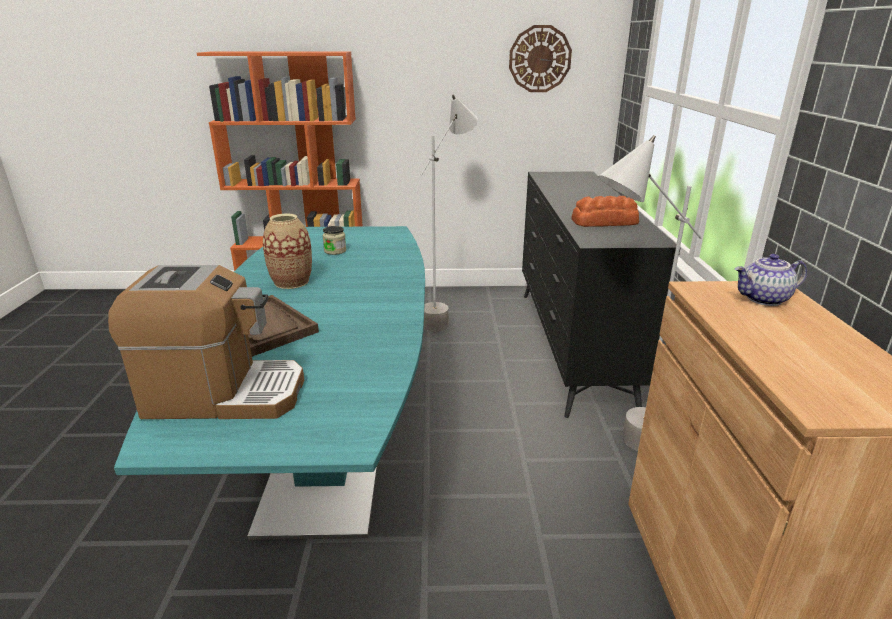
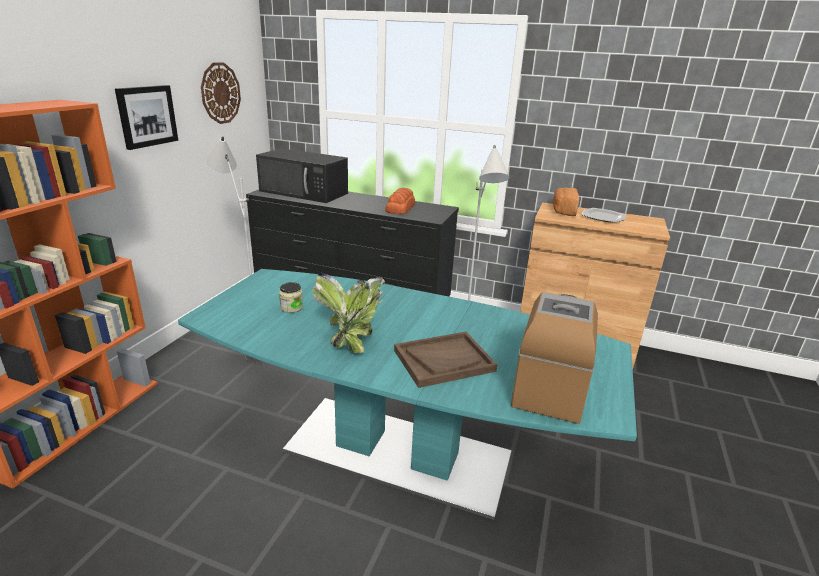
camera: 70 degrees left, 0 degrees up
vase [263,213,312,289] -> potted plant [313,273,385,353]
teapot [735,254,807,306] -> bread [553,187,579,216]
none -> picture [115,85,178,150]
none -> black microwave [256,148,348,203]
none -> plate [582,208,626,223]

